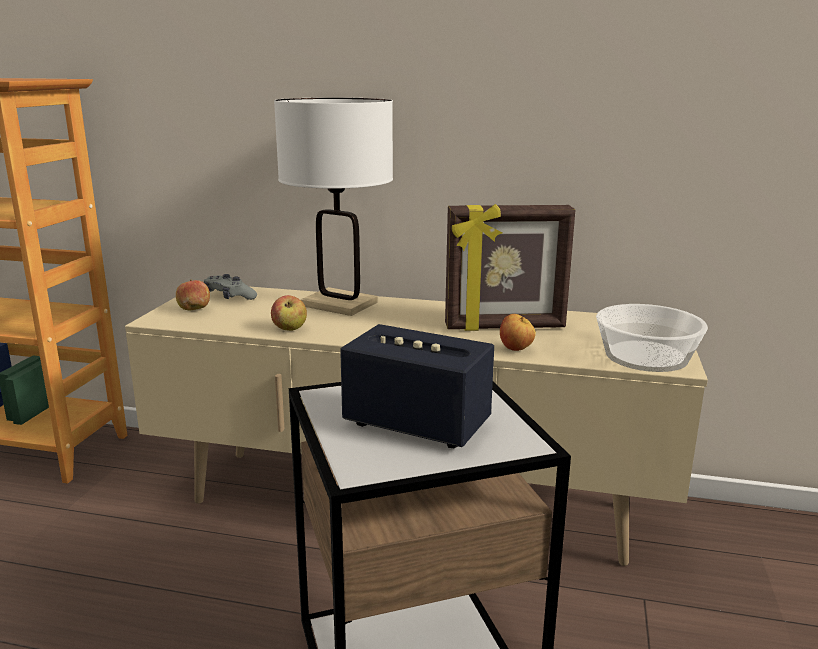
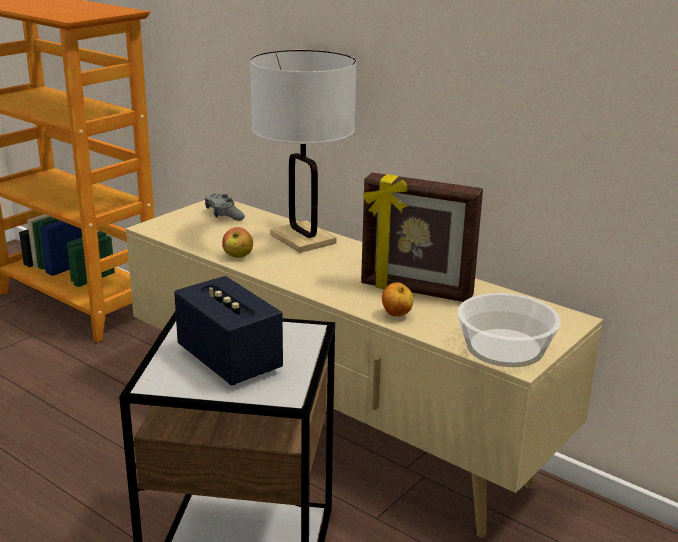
camera: 25 degrees right, 5 degrees up
apple [176,280,210,310] -> none

